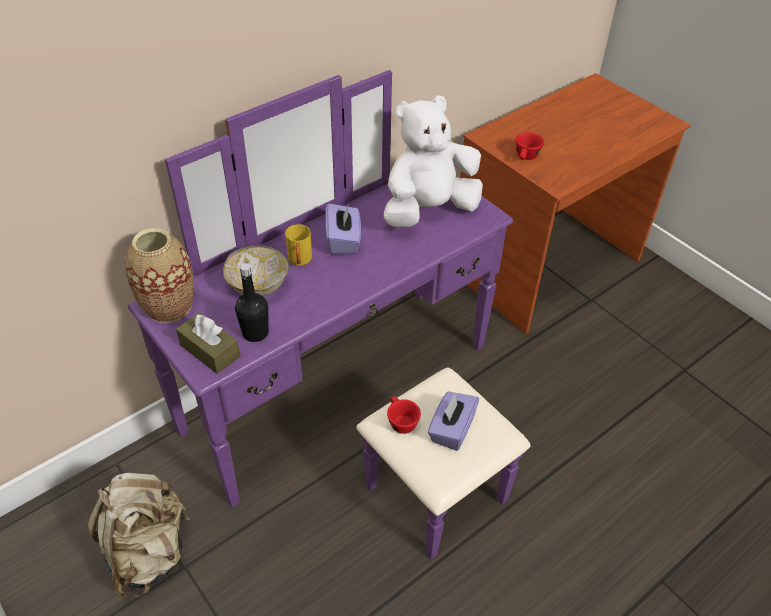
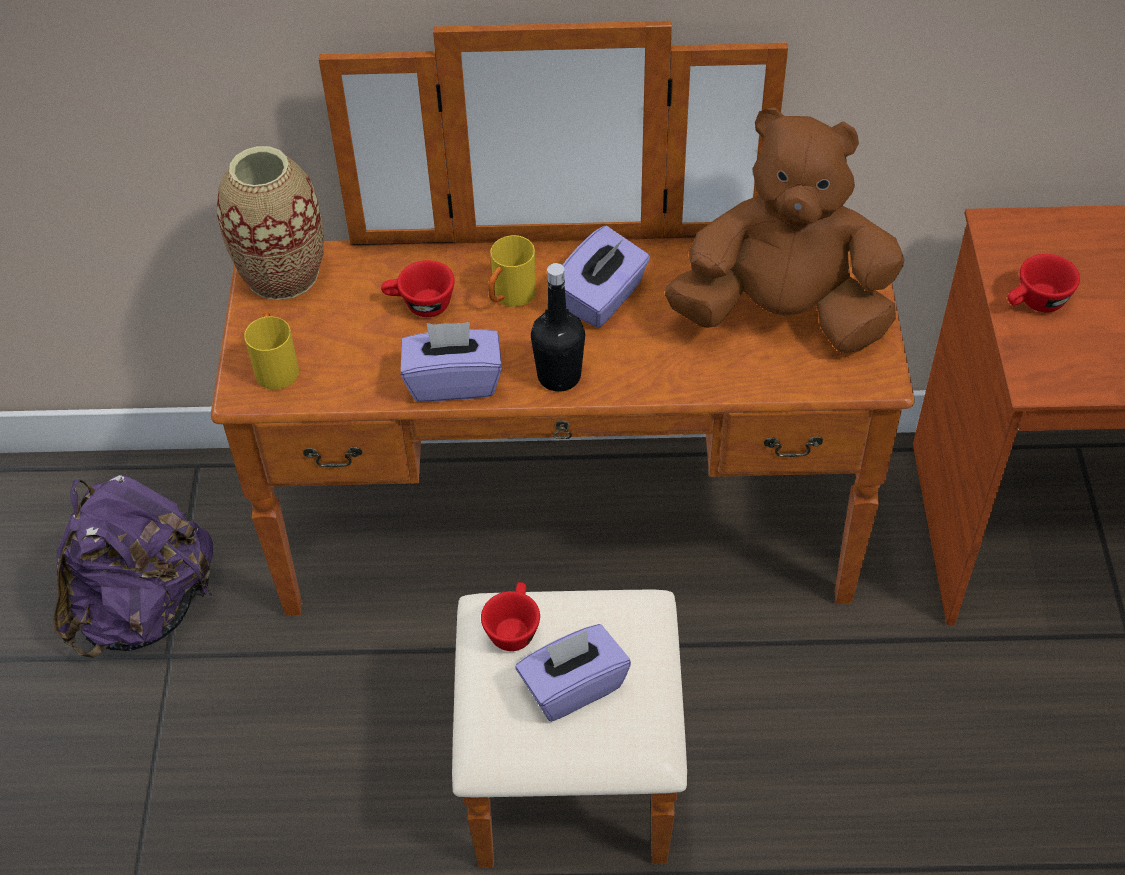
camera: 40 degrees right, 5 degrees up
beige backpack [88,473,190,597] -> purple backpack [53,475,213,658]
purple dresser [128,70,531,560] -> brown dresser [211,21,915,868]
brown tissue box [176,312,241,374] -> yellow mug [244,312,299,390]
bowl [223,245,289,296] -> red cup [381,260,455,317]
black bottle [235,263,269,342] -> black bottle moved to [531,263,585,392]
white plush toy [384,95,483,227] -> brown plush toy [665,107,904,353]
none -> purple tissue box [401,322,502,402]

